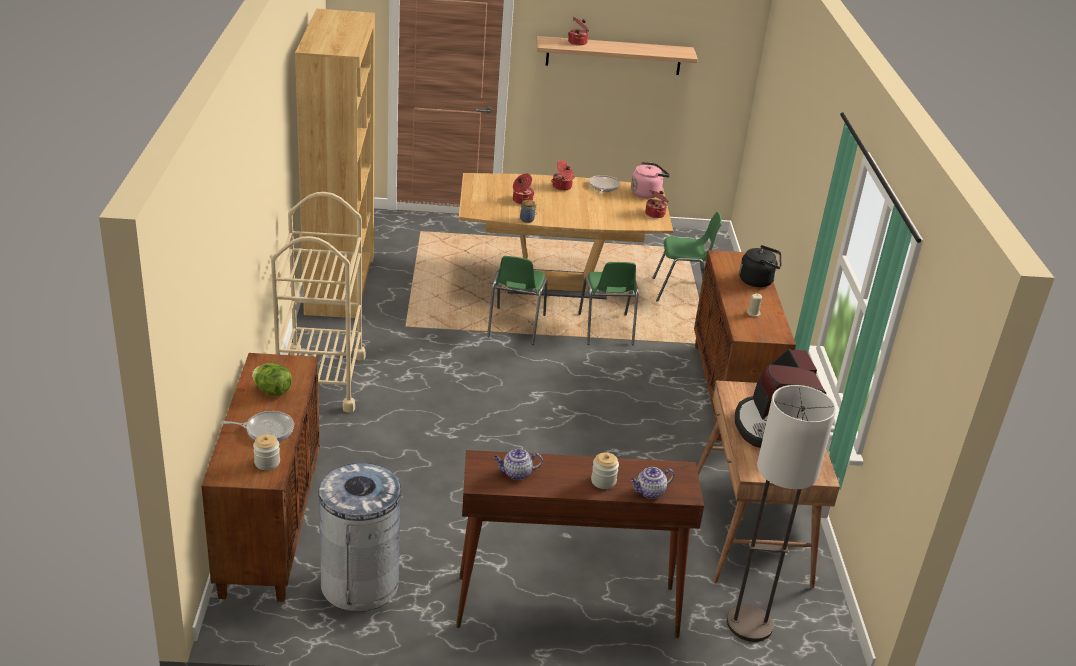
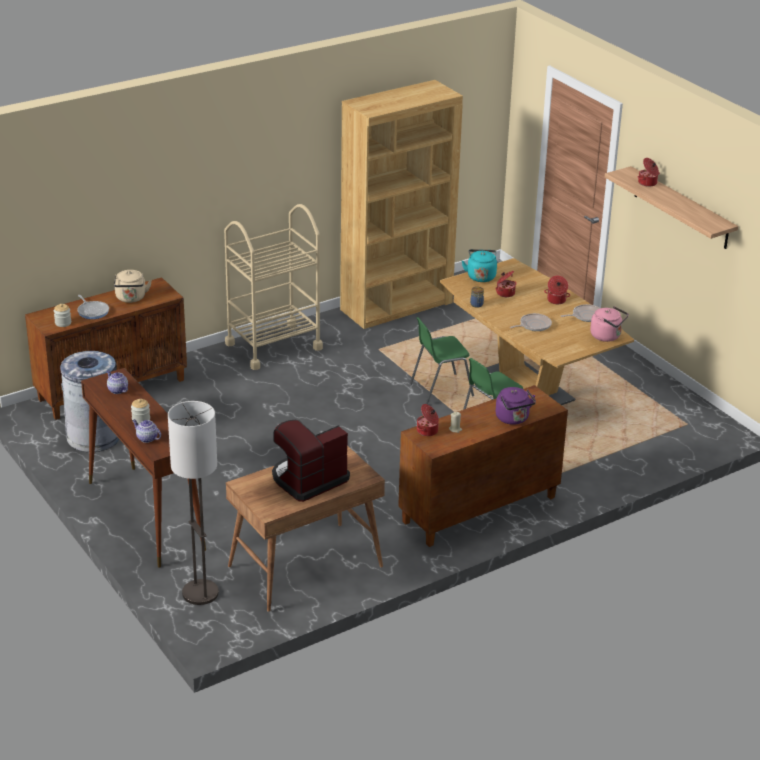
camera: 60 degrees right, 0 degrees up
lettuce [252,363,292,396] -> beige kettle [114,270,152,303]
cooking pot [645,190,669,218] -> cooking pot moved to [417,404,439,436]
green chair [653,212,722,302] -> none
black kettle [739,245,781,287] -> purple kettle [496,387,536,425]
none -> turquoise kettle [462,249,497,282]
none -> frying pan [510,313,552,331]

